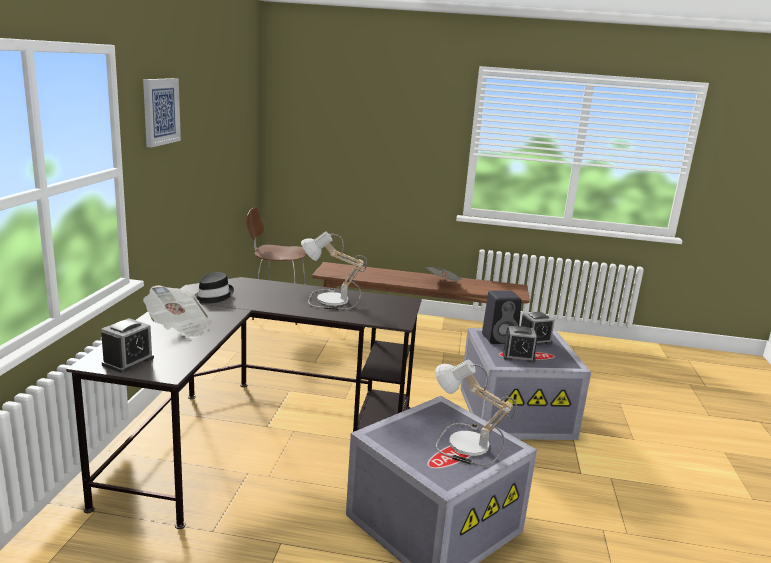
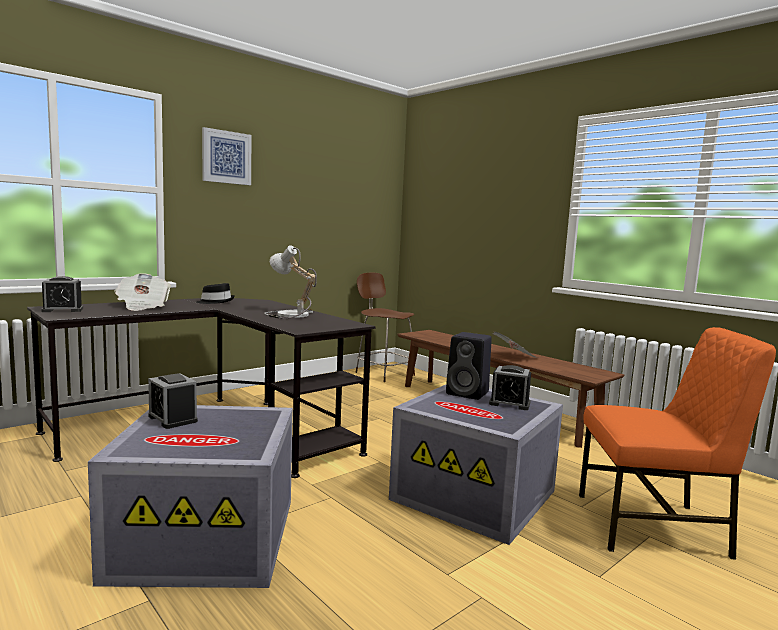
camera: 40 degrees right, 10 degrees down
table lamp [435,360,517,466] -> none
alarm clock [503,326,538,363] -> alarm clock moved to [148,374,198,429]
none -> orange chair [579,327,776,560]

